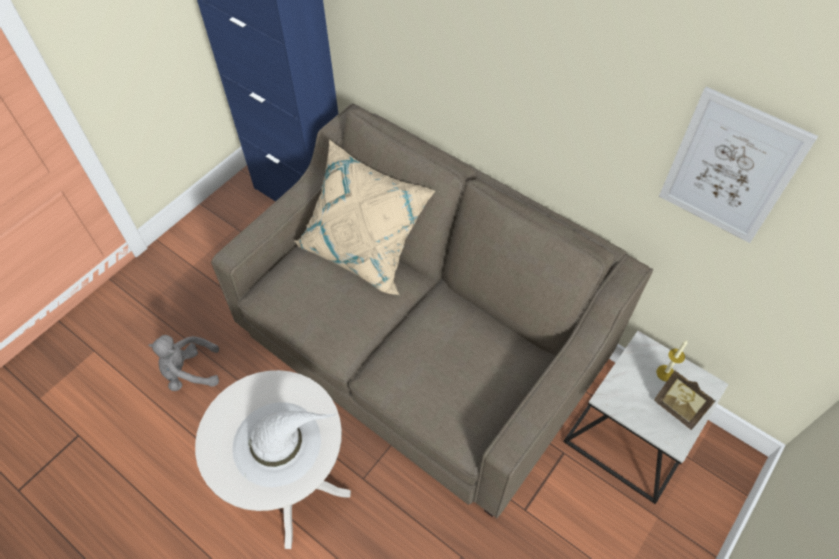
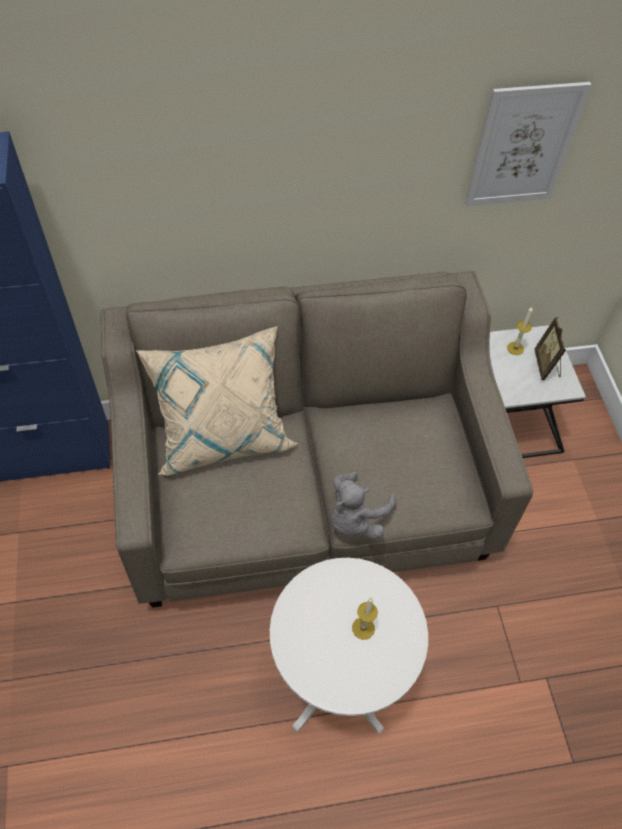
camera: 50 degrees left, 0 degrees up
grey plush toy [148,335,219,391] -> grey plush toy moved to [330,472,397,540]
white hat [233,402,336,487] -> candle [352,597,378,640]
picture frame [654,370,716,430] -> picture frame turned 90 degrees clockwise [534,317,566,380]

